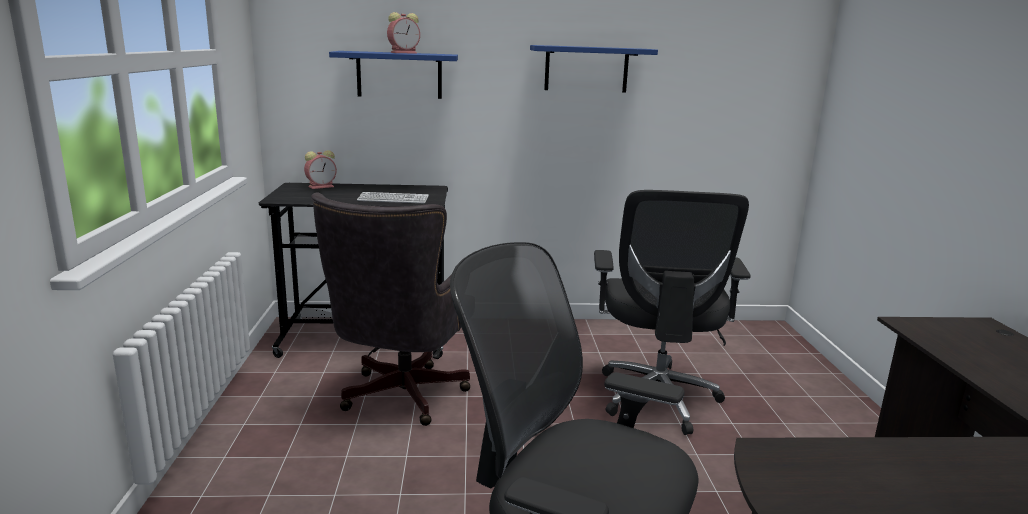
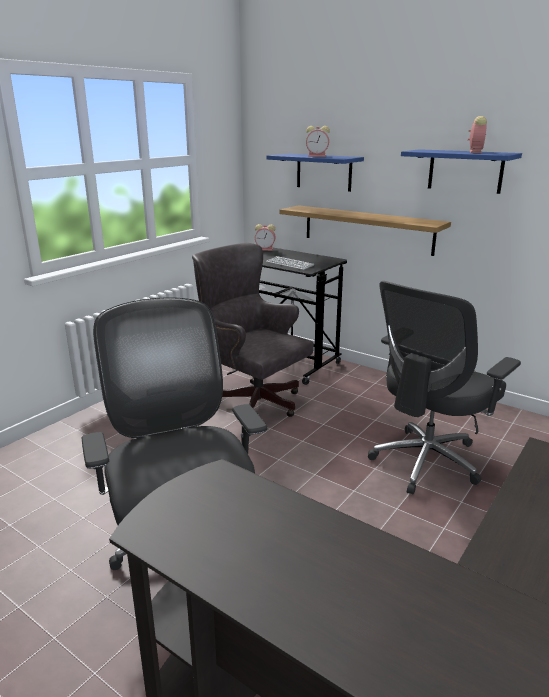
camera: 40 degrees right, 5 degrees up
grey office chair [311,193,470,426] -> grey office chair turned 75 degrees clockwise [192,243,314,417]
none -> shelf [280,205,451,256]
none -> alarm clock [468,116,487,153]

